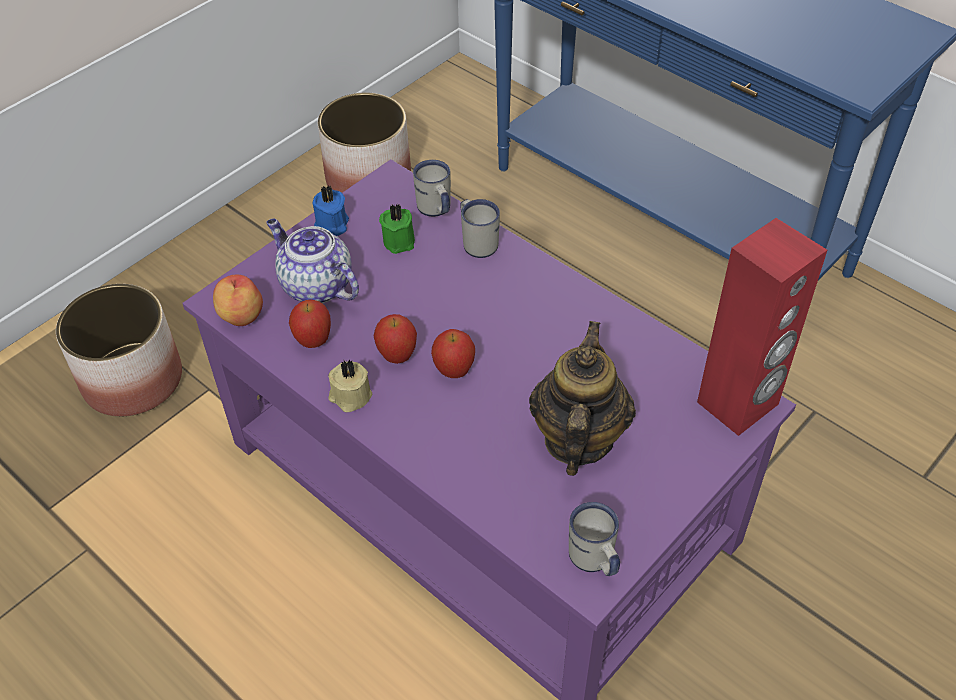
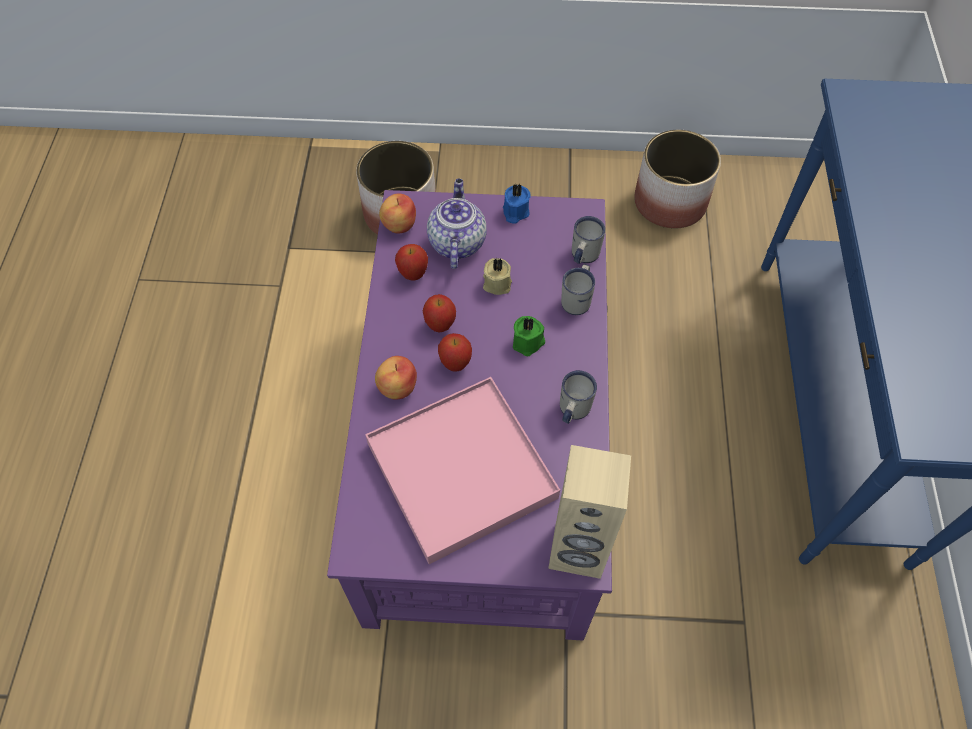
camera: 50 degrees right, 10 degrees up
beige candle [328,359,373,412] -> beige candle moved to [483,258,512,295]
green candle [379,204,415,254] -> green candle moved to [513,316,545,356]
teapot [529,321,636,476] -> pink tray [365,377,560,564]
white mug [569,502,620,576] -> white mug moved to [560,370,597,424]
red speaker [697,218,827,436] -> beige speaker [548,445,631,579]
none -> apple [375,356,417,400]

